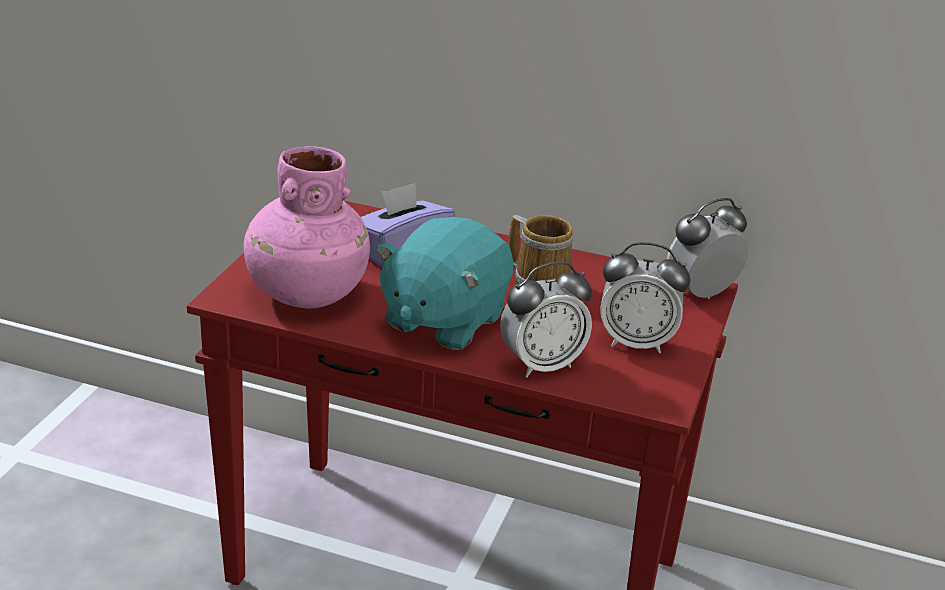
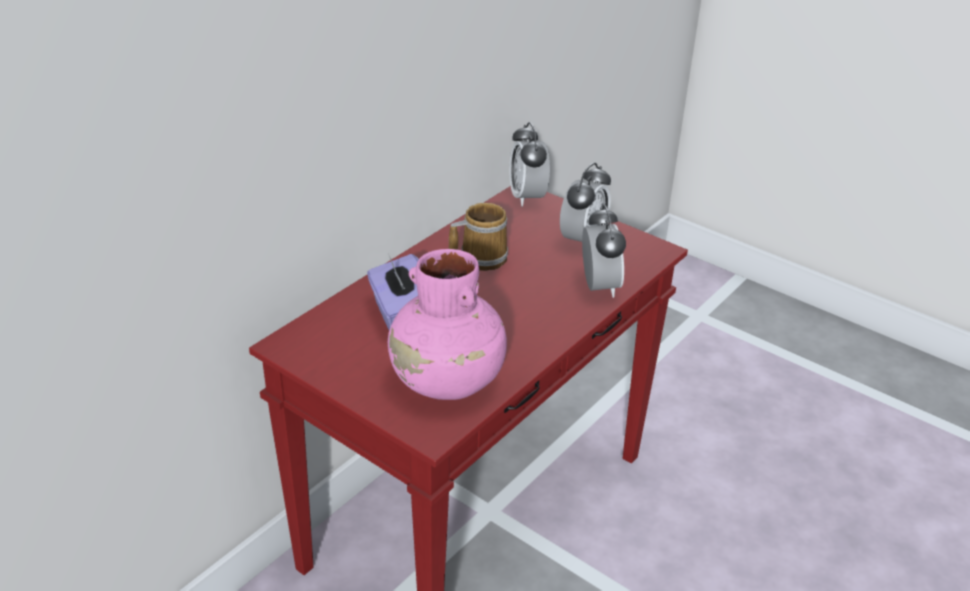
camera: 70 degrees left, 5 degrees up
turquoise plush toy [376,217,513,350] -> none

